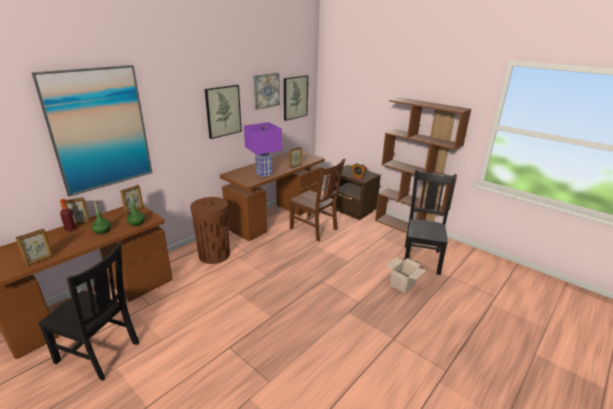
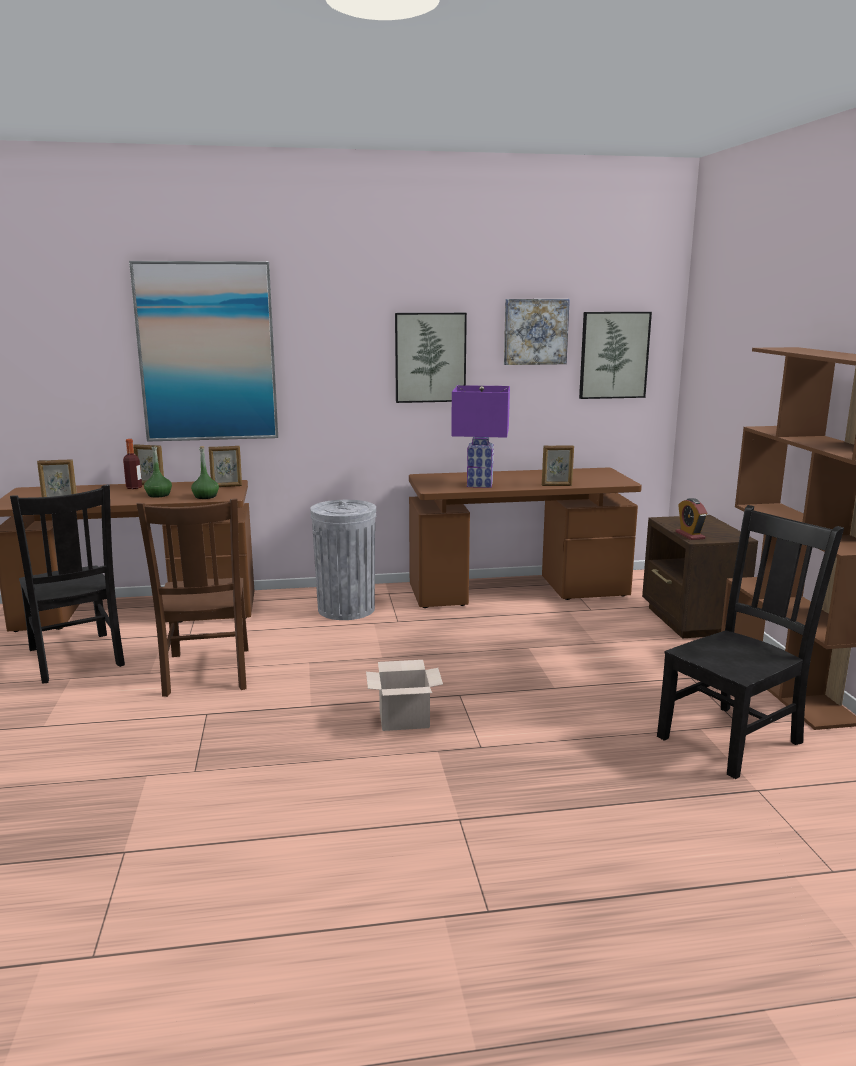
camera: 40 degrees right, 10 degrees down
brown trash can [190,197,230,264] -> grey trash can [310,500,376,620]
brown chair [290,158,345,242] -> brown chair moved to [137,498,249,697]
cardboard box [386,257,427,293] -> cardboard box moved to [366,660,443,731]

